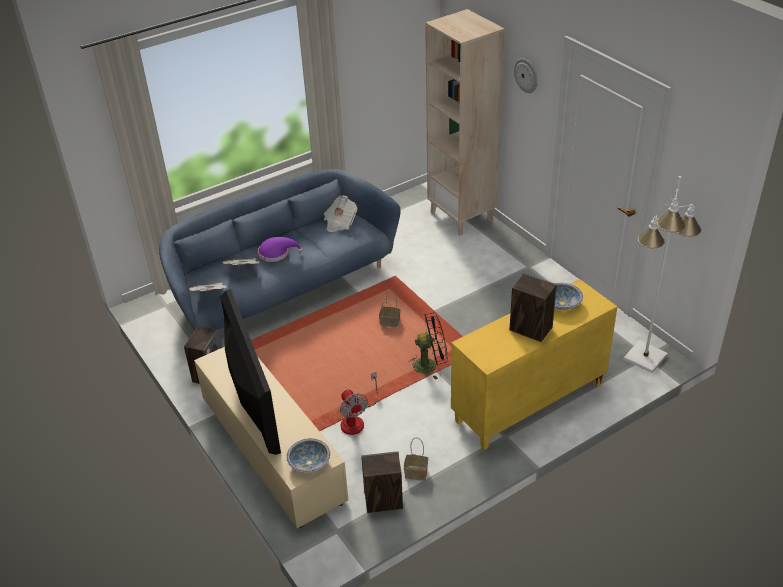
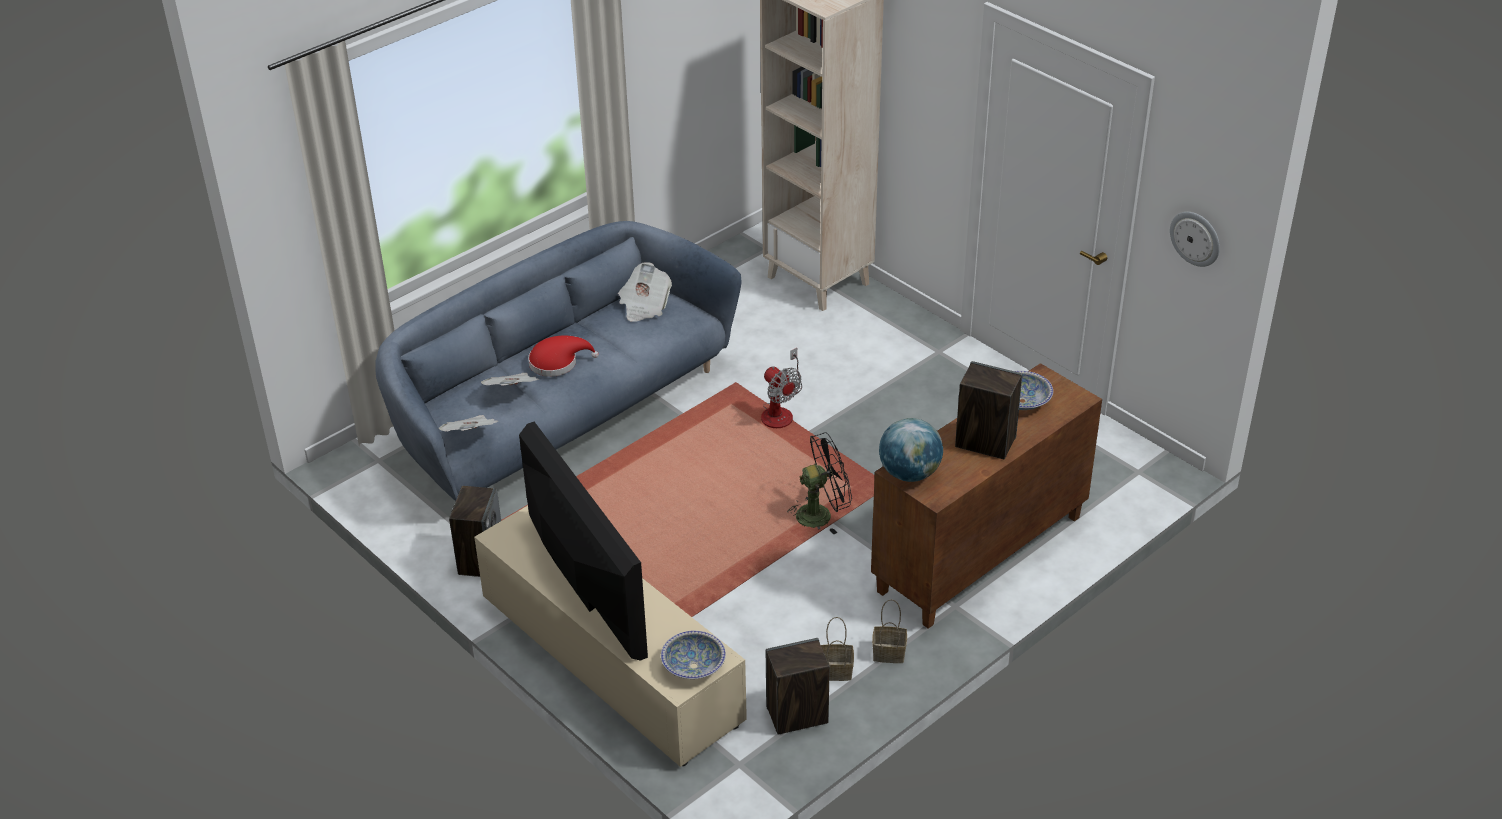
camera: 10 degrees left, 0 degrees up
purple hat [258,237,303,262] -> red hat [528,336,599,377]
fan [340,372,378,435] -> fan moved to [761,348,802,428]
basket [379,290,401,327] -> basket moved to [872,599,907,663]
yellow cabinet [451,279,617,450] -> brown cabinet [871,363,1102,629]
wall clock [514,58,538,93] -> wall clock moved to [1170,212,1220,267]
white floor lamp [623,176,701,373] -> none
none -> globe [879,418,943,482]

